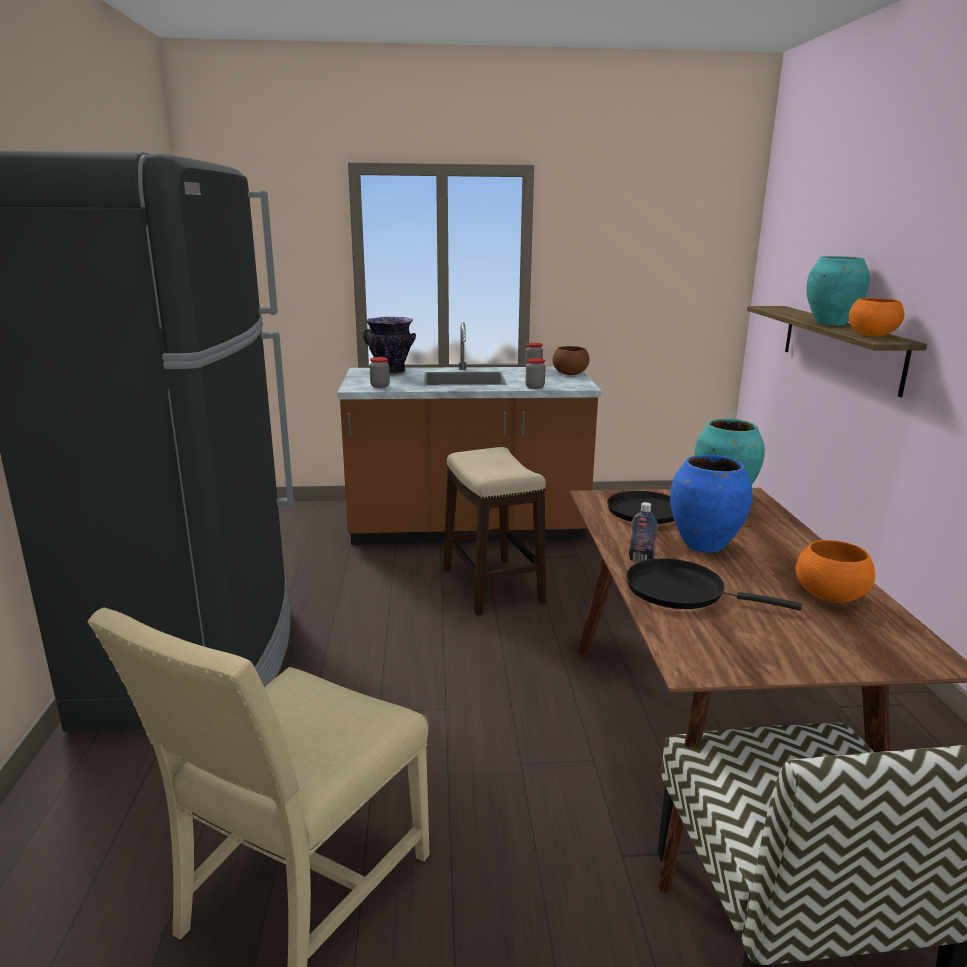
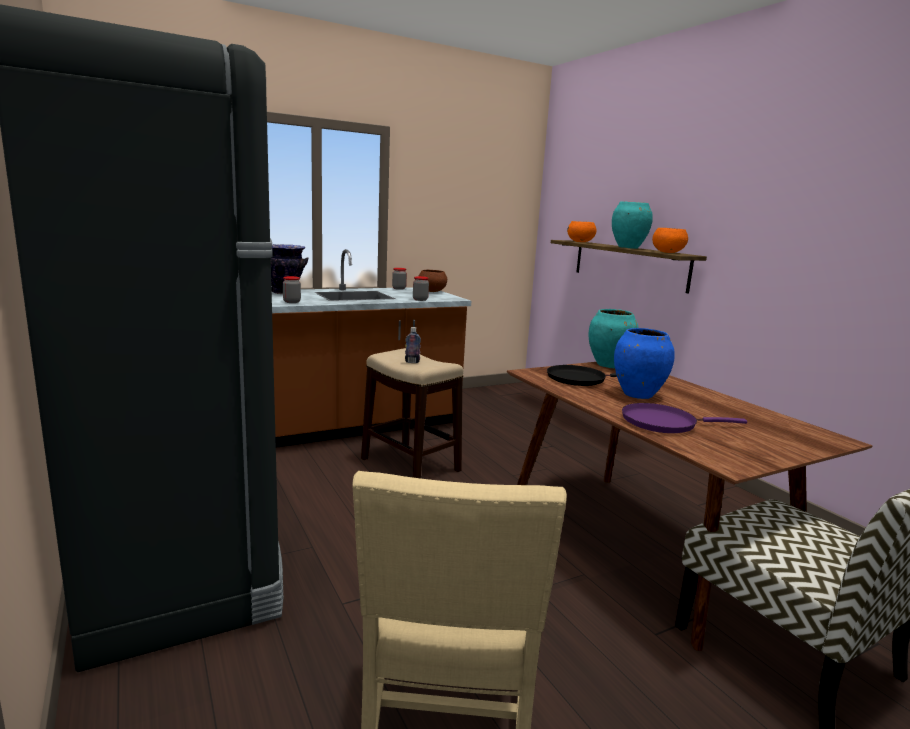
camera: 25 degrees left, 5 degrees down
black frying pan [626,559,802,611] -> purple frying pan [622,403,747,433]
bottle [629,502,658,563] -> bottle moved to [405,327,421,363]
orange bowl [795,540,875,602] -> orange bowl moved to [567,221,597,242]

